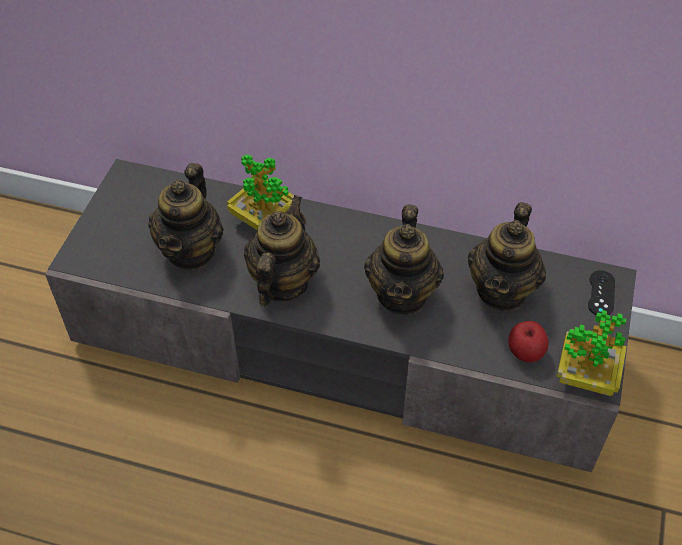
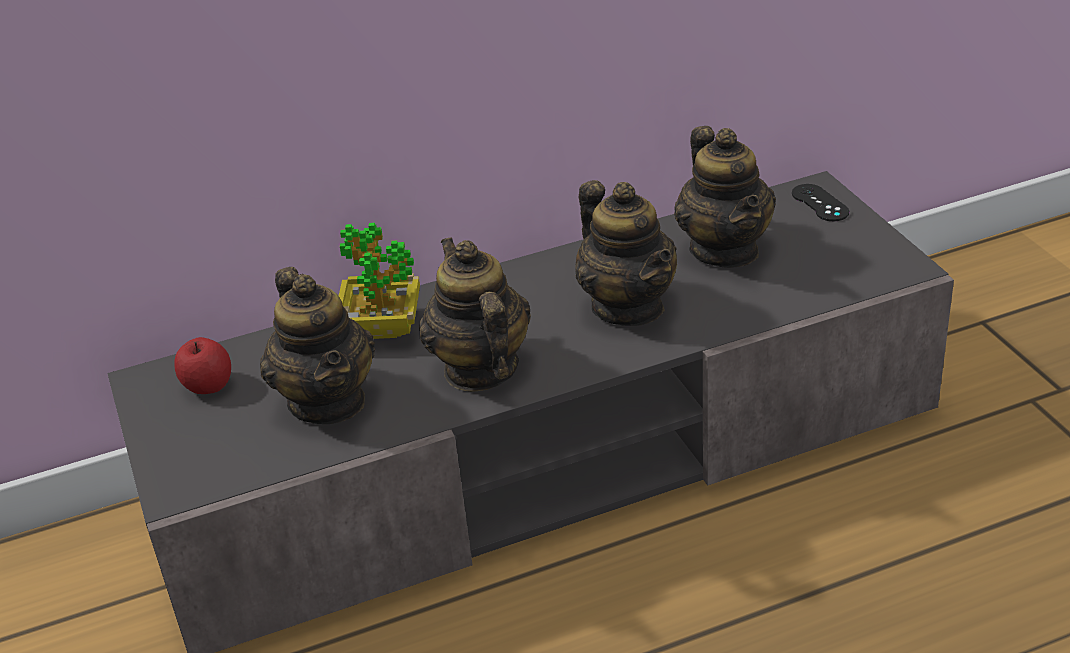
camera: 35 degrees left, 15 degrees down
apple [509,321,549,363] -> apple moved to [174,337,231,394]
potted plant [556,310,627,396] -> none

